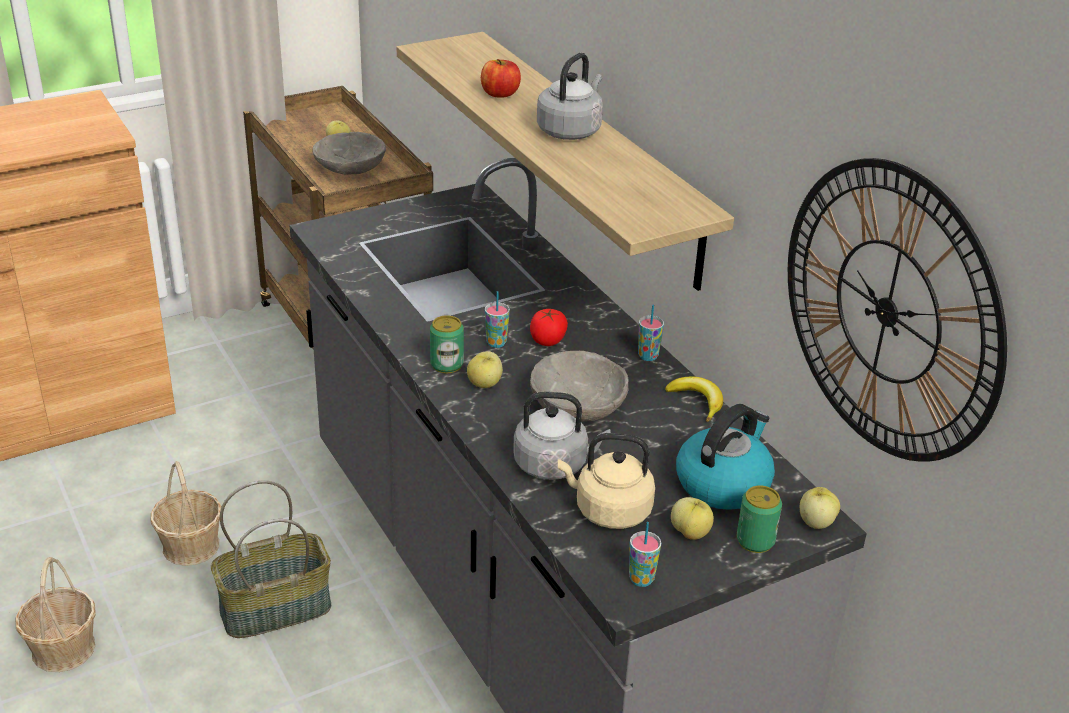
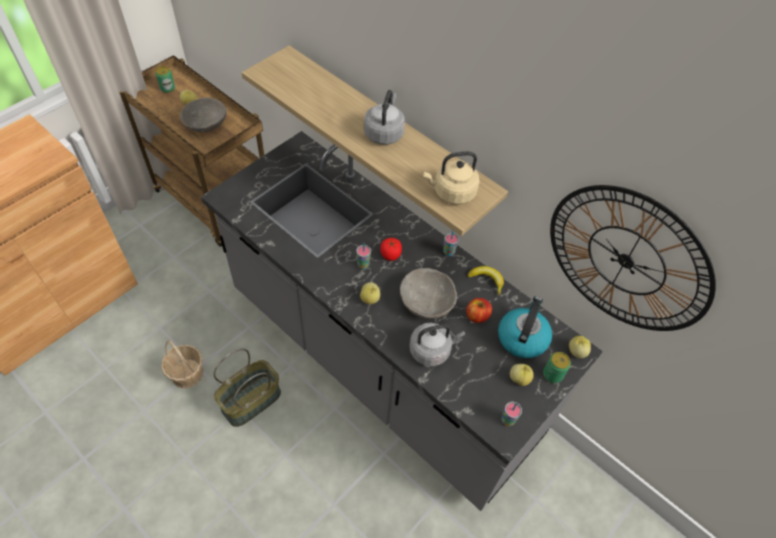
camera: 20 degrees left, 20 degrees up
basket [15,557,96,672] -> none
can [430,315,464,373] -> can moved to [156,66,175,93]
apple [481,59,521,98] -> apple moved to [466,298,492,323]
beige kettle [558,433,655,529] -> beige kettle moved to [423,151,480,205]

